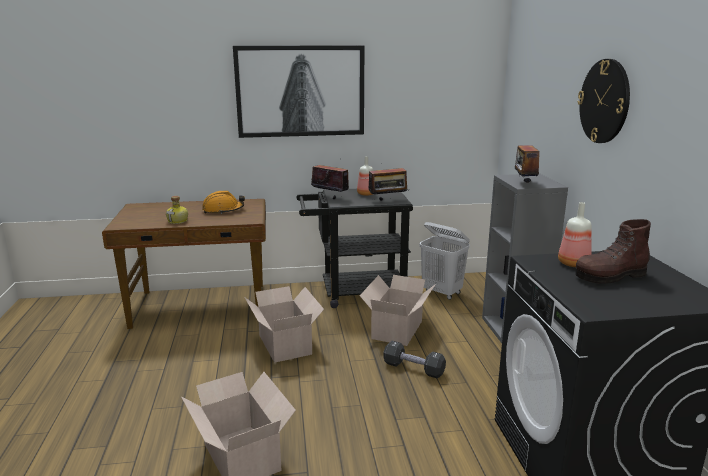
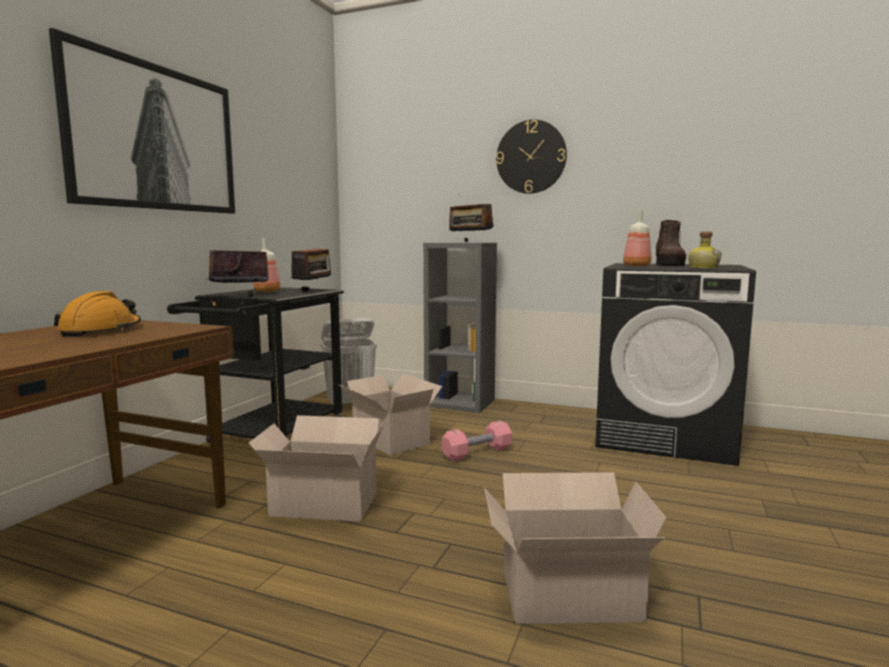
camera: 60 degrees left, 10 degrees down
bottle [166,196,188,224] -> bottle moved to [688,231,722,269]
black dumbbell [383,341,446,379] -> pink dumbbell [442,420,512,461]

